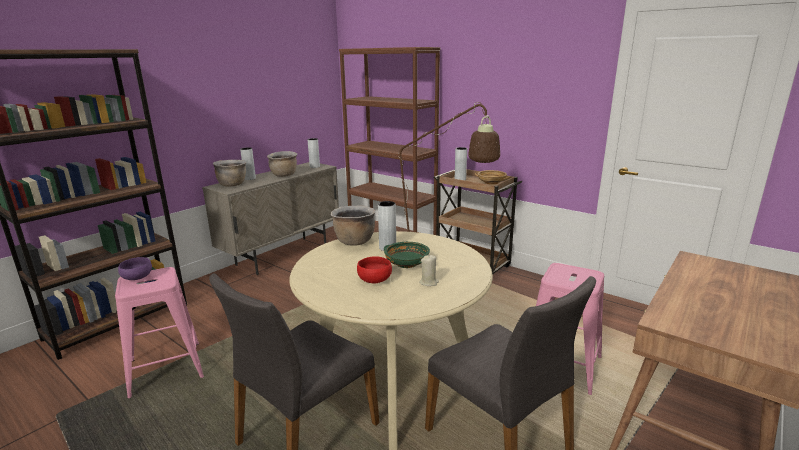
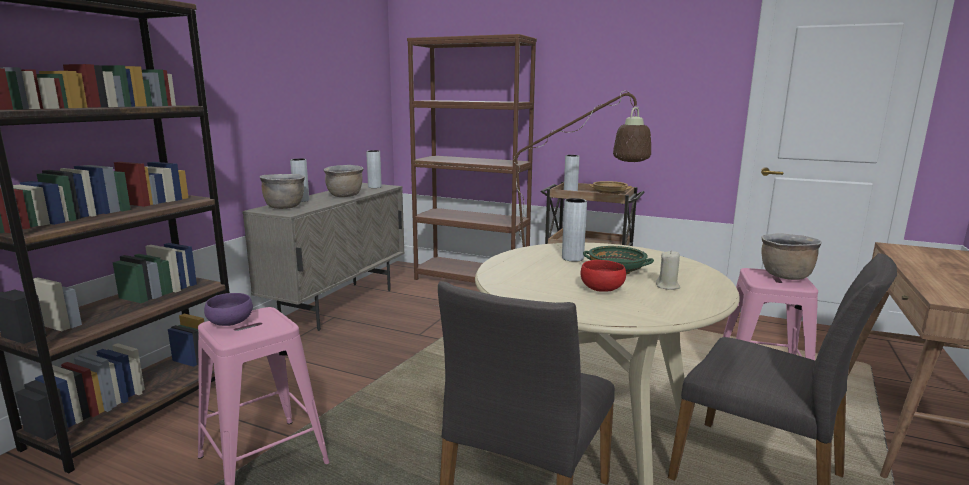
camera: 15 degrees left, 5 degrees down
brown cooking pot [331,205,375,246] -> brown cooking pot moved to [761,233,822,280]

